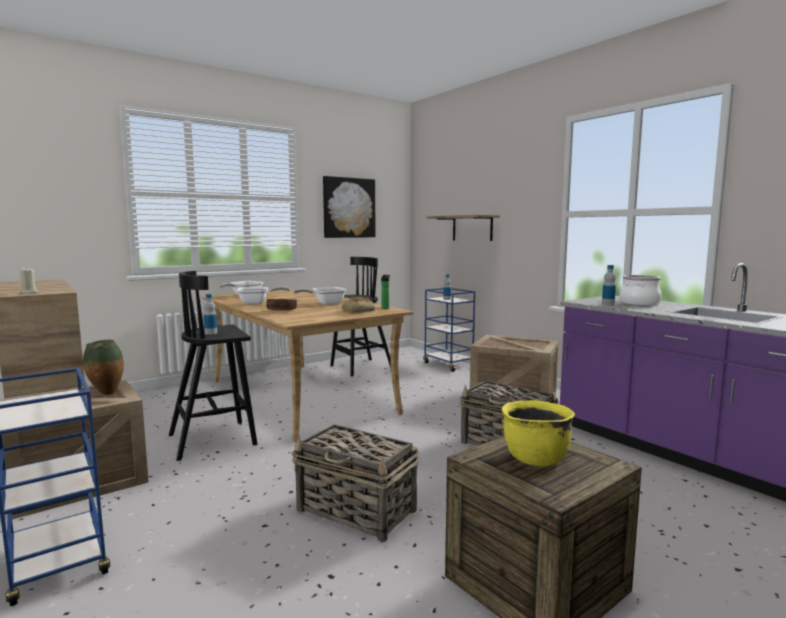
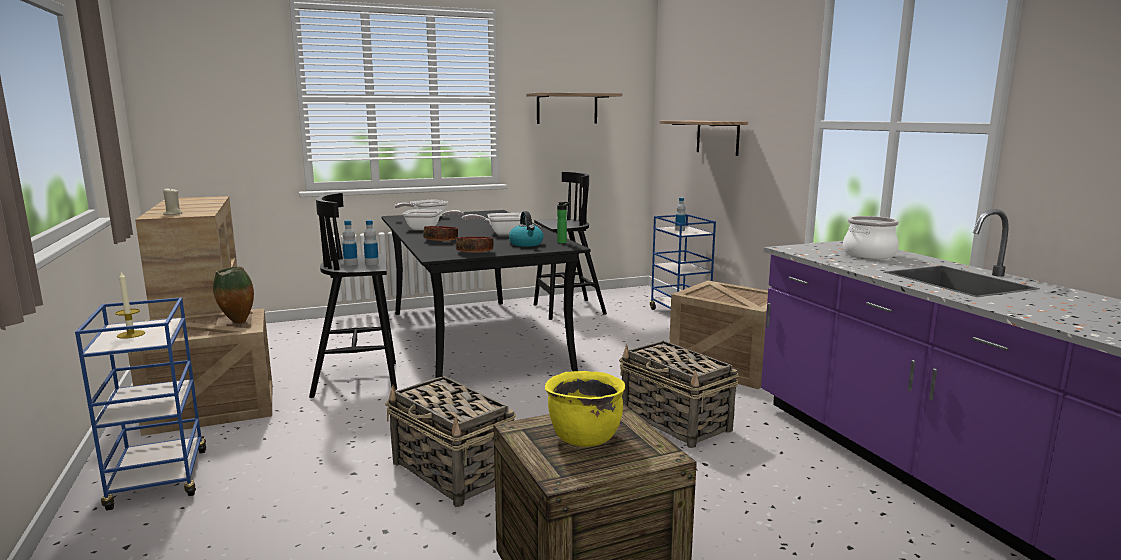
camera: 15 degrees right, 5 degrees up
beige dining table [202,289,414,442] -> black dining table [381,210,591,378]
picture [323,176,375,238] -> shelf [526,93,622,124]
bread [342,297,375,313] -> kettle [509,211,544,247]
bottle [602,265,616,305] -> bottle moved to [364,220,379,265]
none -> candle [115,272,145,339]
none -> bowl [456,237,494,252]

